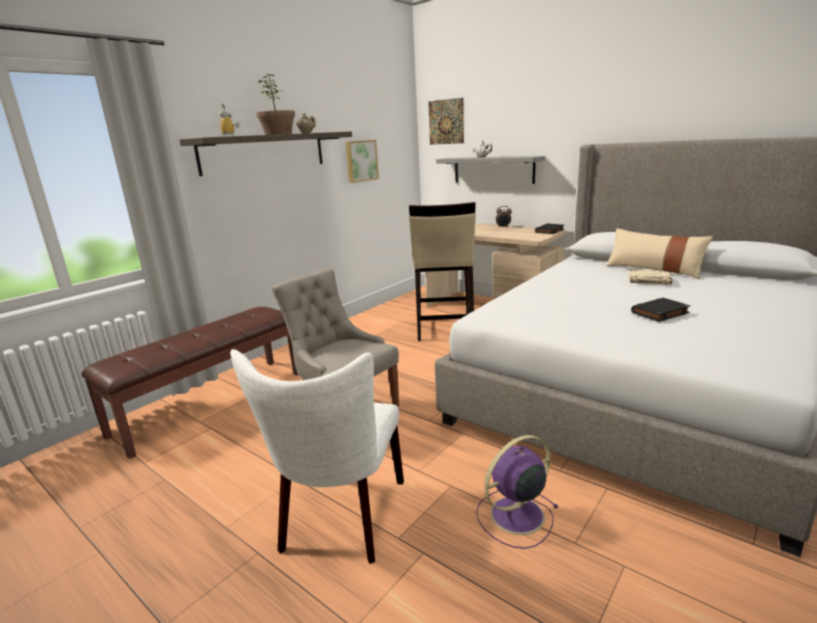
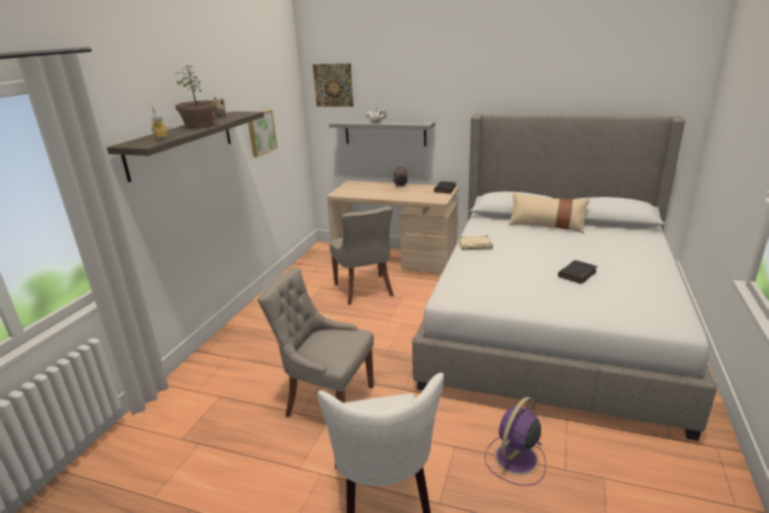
camera: 20 degrees left, 5 degrees up
brown bench [82,307,298,459] -> none
beige stool [409,202,476,341] -> grey chair [329,207,394,305]
beige book [628,270,672,284] -> beige book moved to [459,236,493,250]

